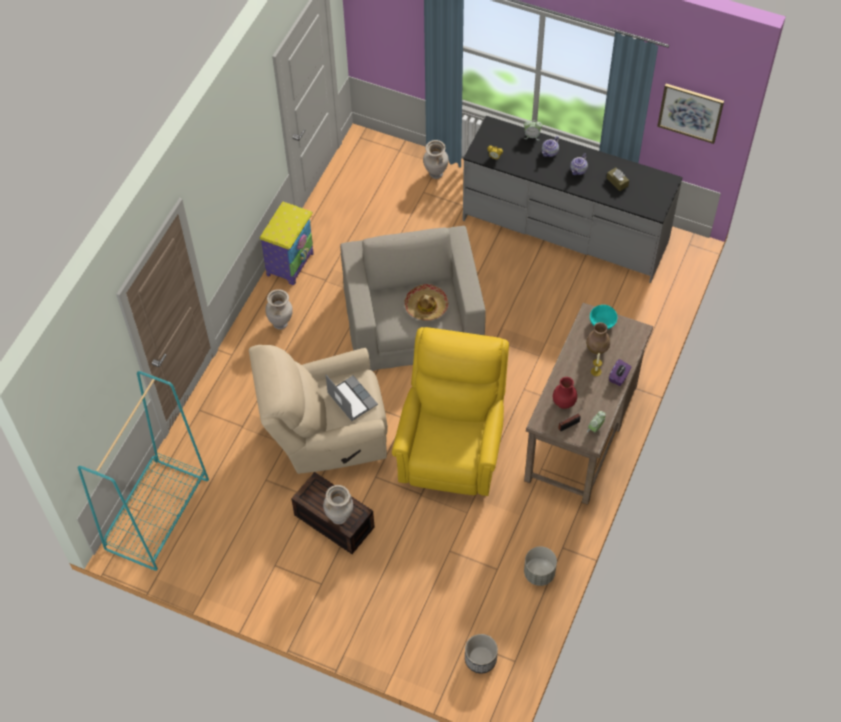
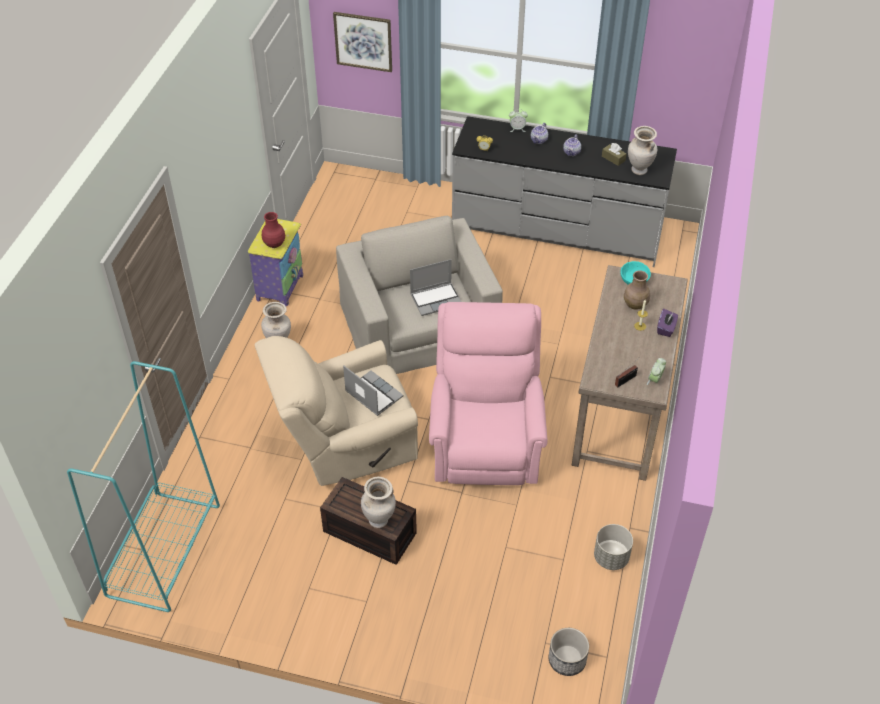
camera: 10 degrees left, 10 degrees down
yellow armchair [392,327,509,496] -> pink armchair [429,302,548,485]
hat [404,284,448,321] -> laptop [410,259,461,316]
beige vase [423,140,449,179] -> beige vase moved to [628,126,657,175]
red vase [553,377,577,409] -> red vase moved to [262,212,285,248]
picture [657,84,724,144] -> picture moved to [333,12,392,72]

